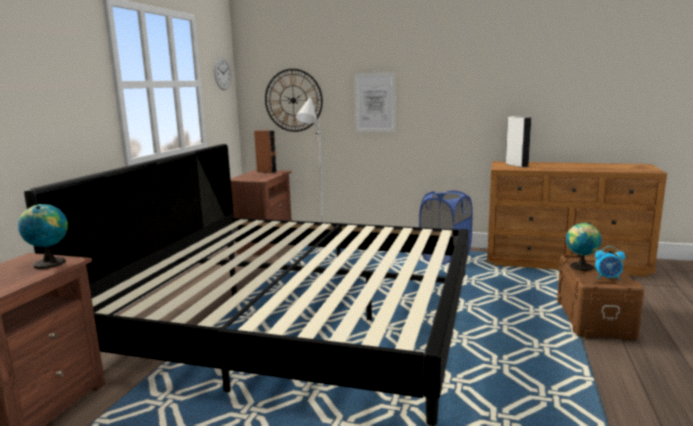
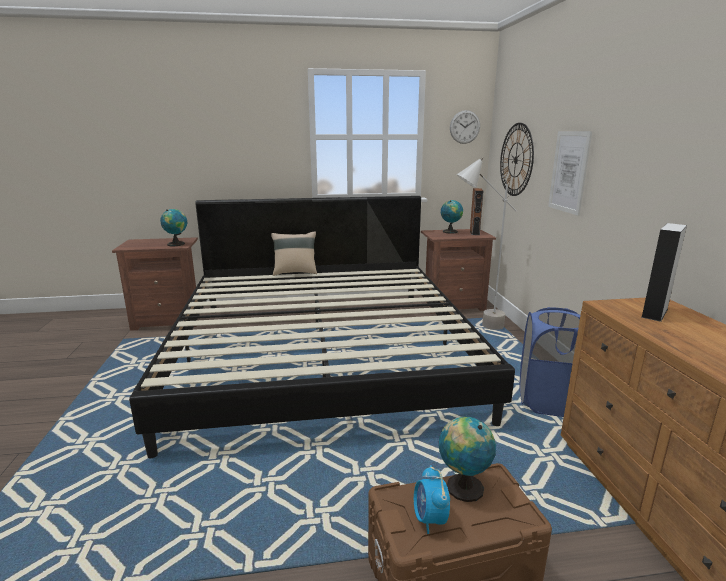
camera: 65 degrees right, 5 degrees up
none -> beige pillow [271,231,317,276]
none -> globe [441,200,463,234]

